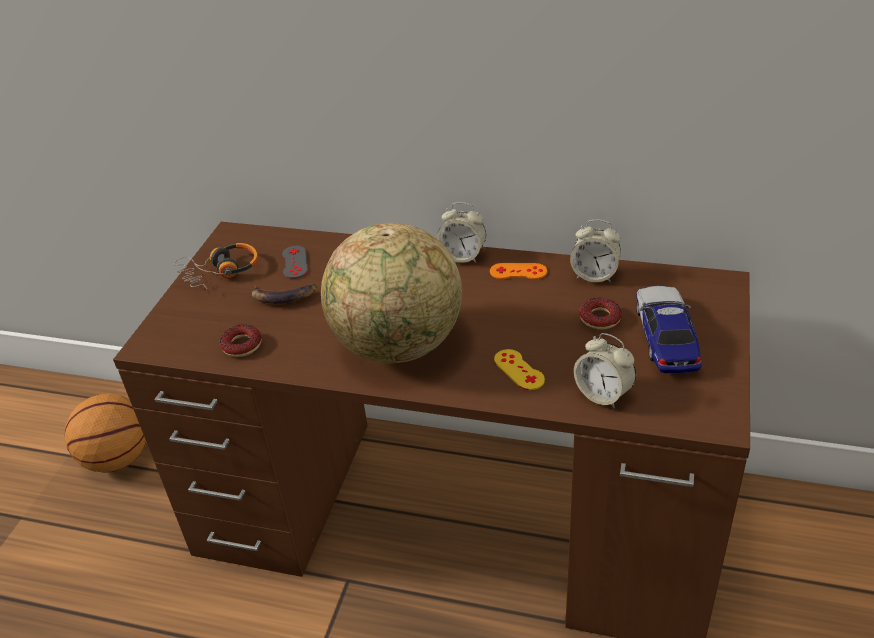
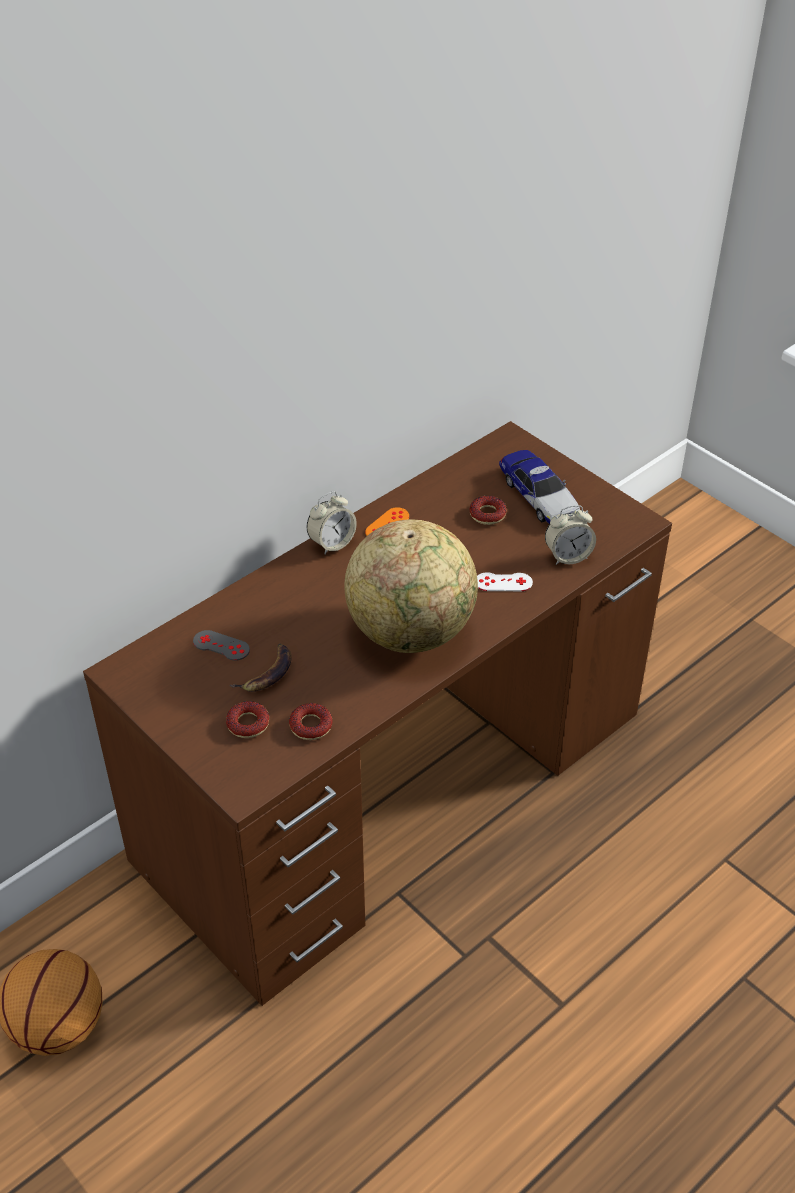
camera: 60 degrees left, 5 degrees up
headphones [175,243,258,289] -> none
yellow game controller [494,349,545,390] -> white game controller [477,572,533,591]
alarm clock [570,219,621,283] -> none
toy car [636,286,702,373] -> toy car turned 150 degrees counterclockwise [499,450,580,524]
none -> donut [226,701,269,738]

